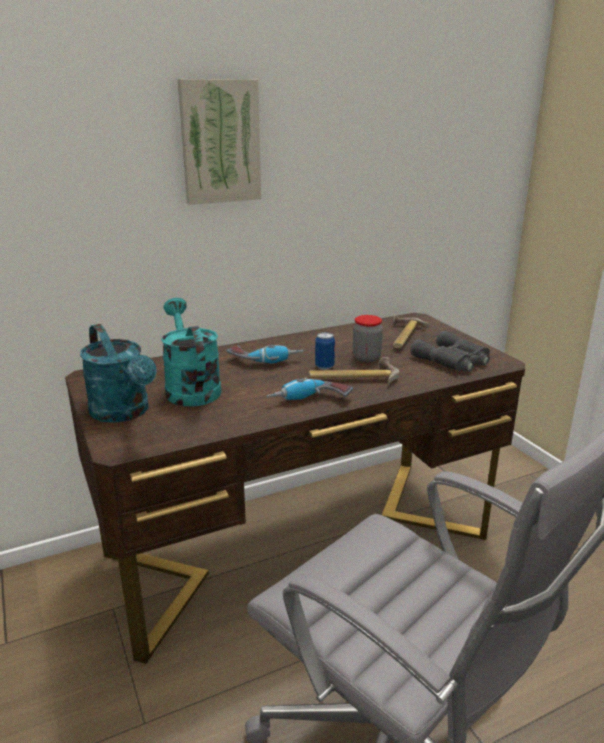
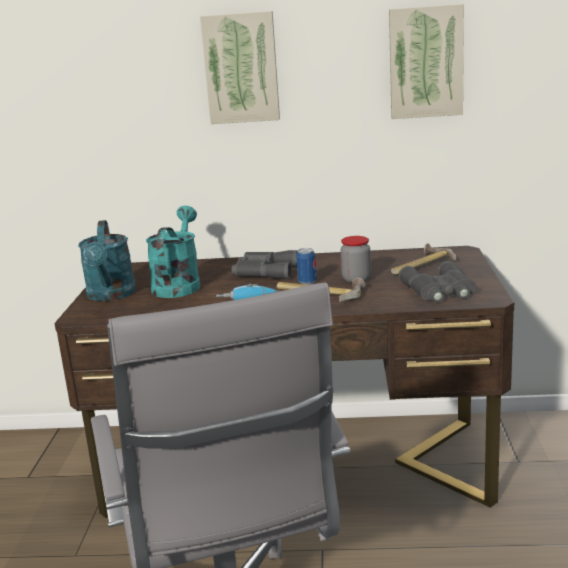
camera: 30 degrees right, 5 degrees down
power drill [227,345,303,364] -> grey binoculars [232,250,298,279]
none -> picture [389,4,464,119]

